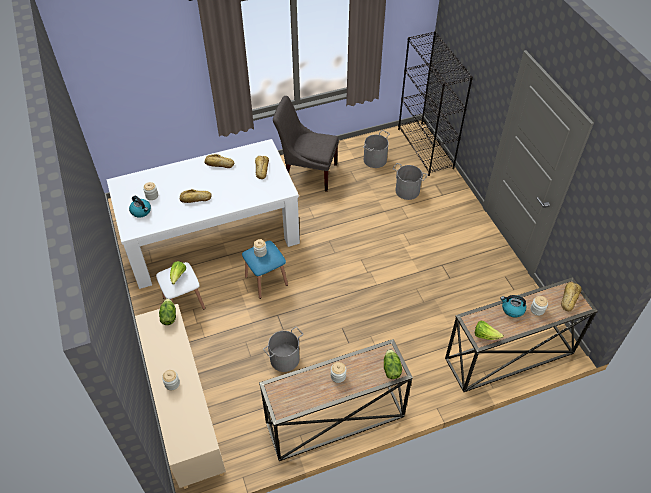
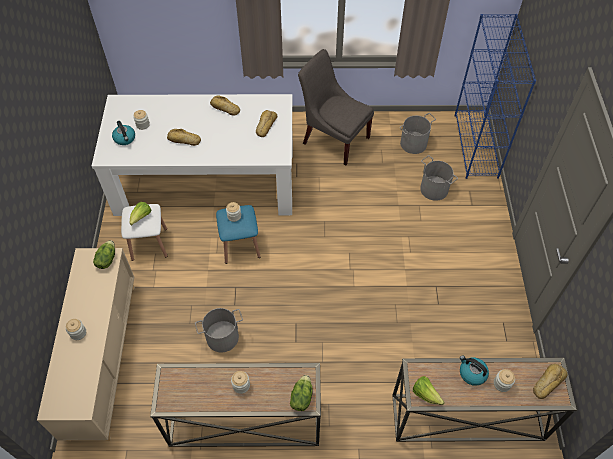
camera: 20 degrees right, 5 degrees up
black bookcase [398,31,473,176] -> blue bookcase [455,14,536,179]

